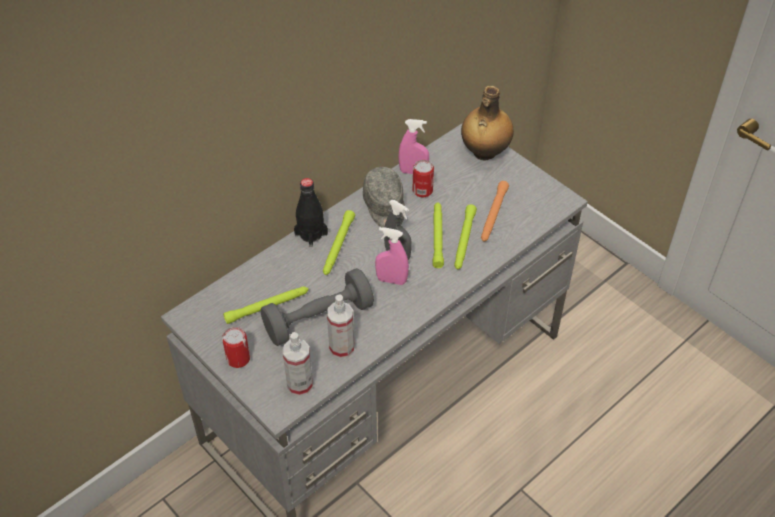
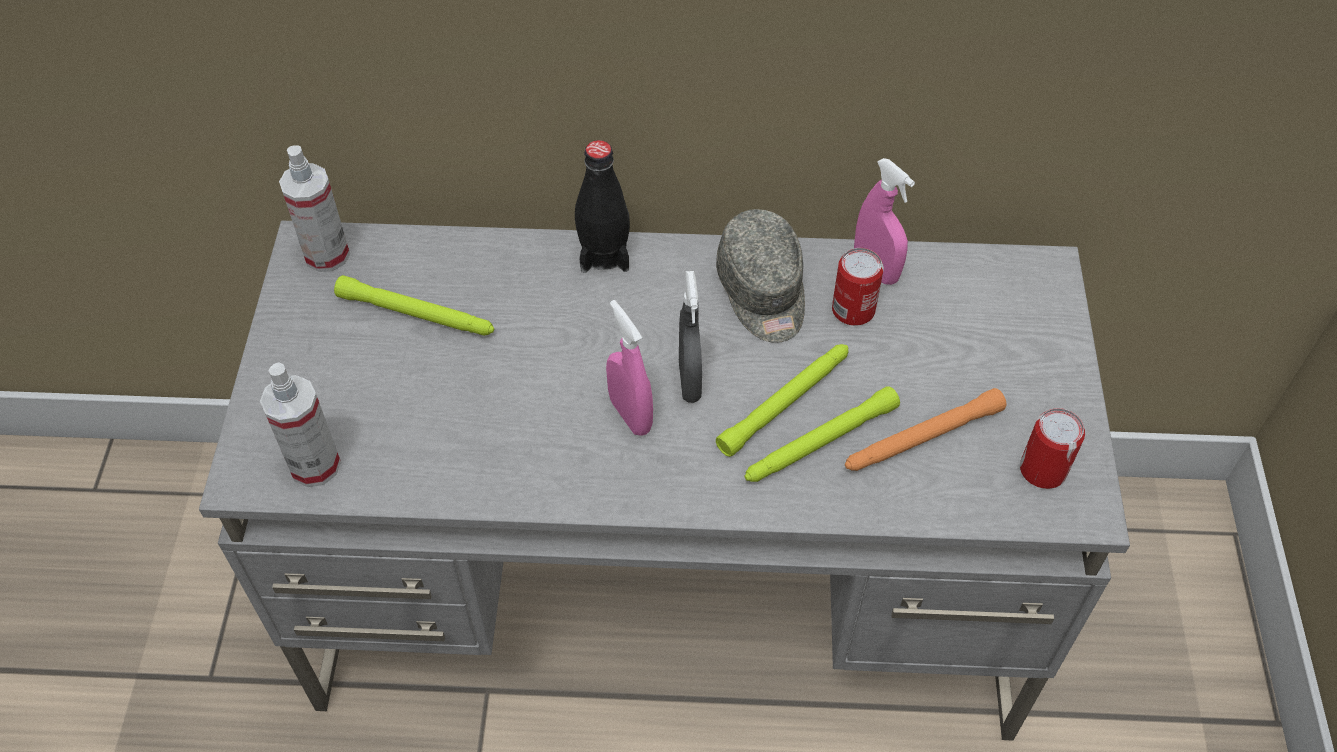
camera: 45 degrees right, 5 degrees up
can [222,327,250,368] -> can moved to [1020,408,1085,489]
grey dumbbell [261,268,374,346] -> none
green flashlight [323,210,355,275] -> none
spray bottle [327,294,355,359] -> spray bottle moved to [279,145,350,272]
grey cap [363,167,405,228] -> grey cap turned 45 degrees counterclockwise [716,209,805,343]
bottle [461,86,514,161] -> none

